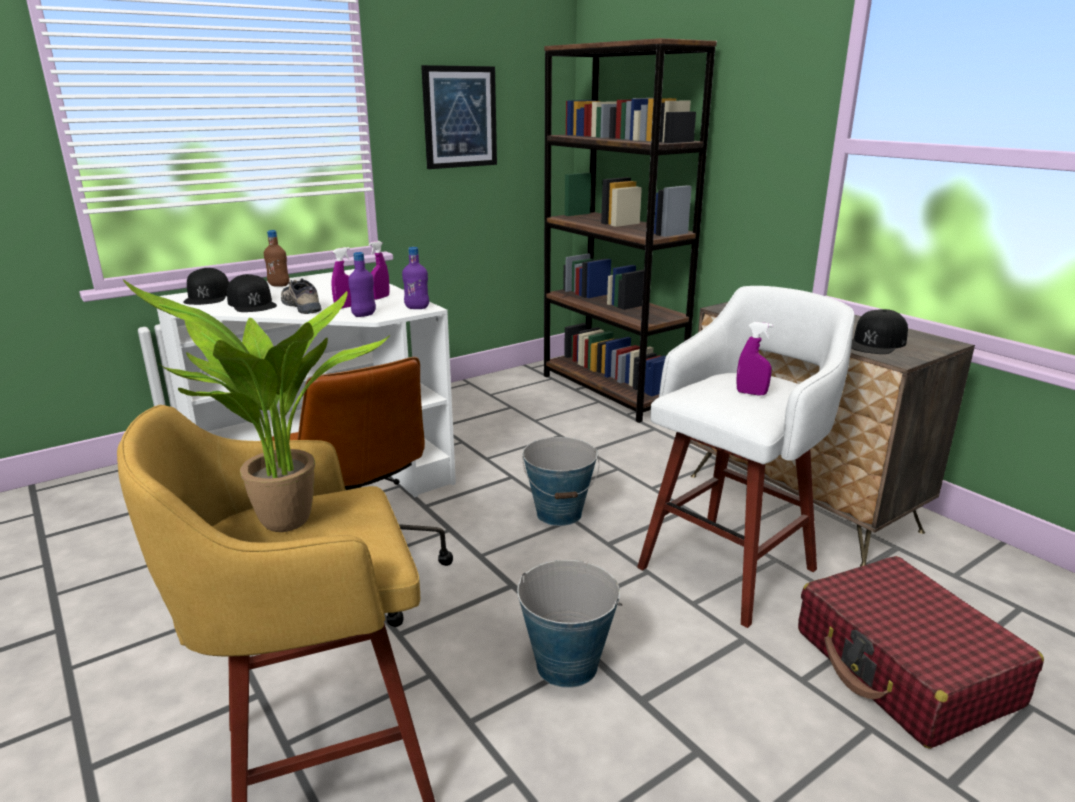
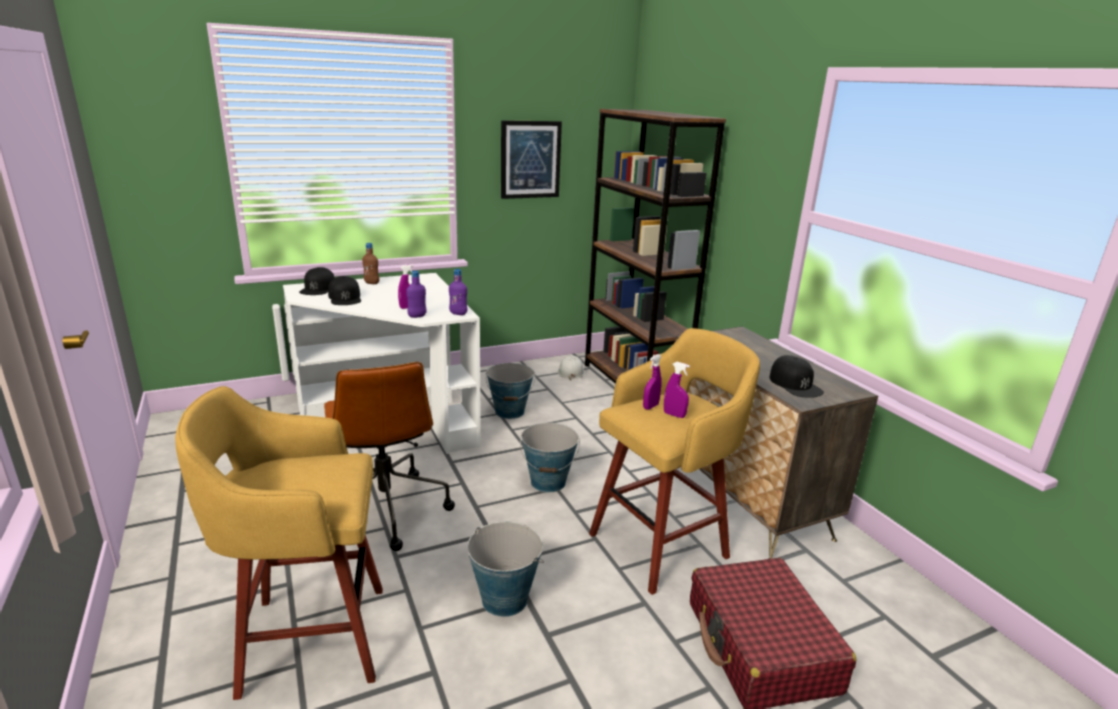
camera: 10 degrees right, 0 degrees up
potted plant [123,280,390,532] -> none
shoe [281,278,322,314] -> none
purple spray bottle [369,241,390,300] -> purple spray bottle moved to [643,354,662,410]
white stool [637,286,855,628] -> yellow stool [589,328,760,595]
black cap [851,309,908,354] -> black cap turned 75 degrees counterclockwise [770,355,824,398]
none -> bucket [486,363,535,419]
none -> white hard hat [558,355,585,380]

